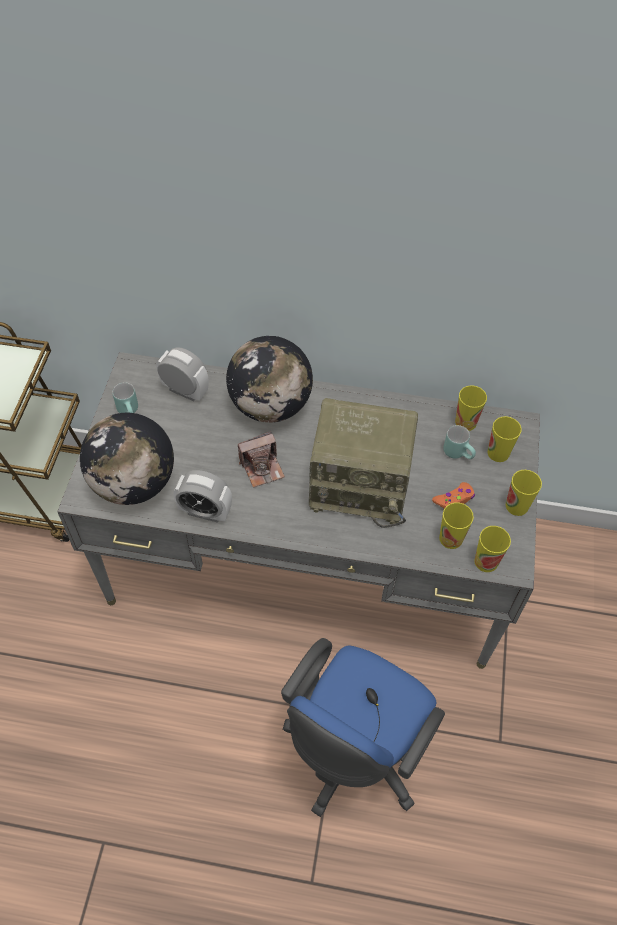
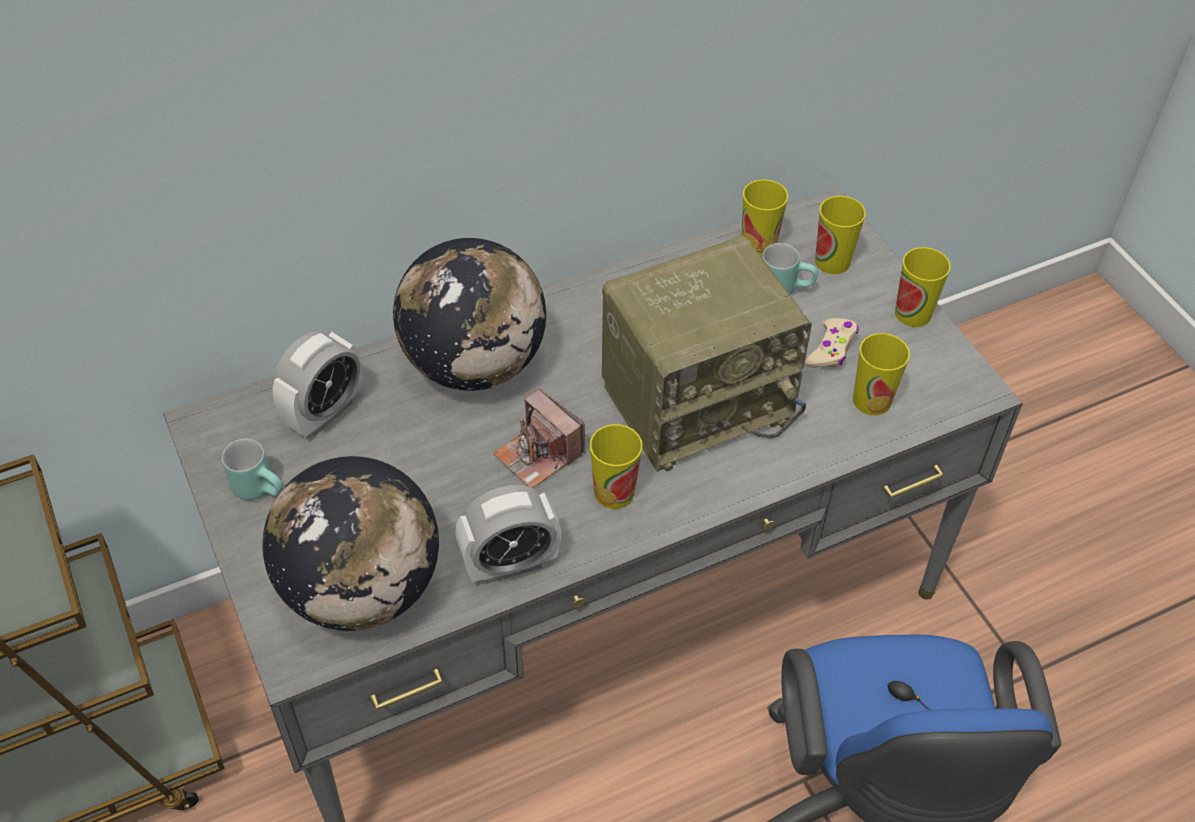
camera: 35 degrees left, 5 degrees down
alarm clock [157,347,209,401] -> alarm clock turned 135 degrees clockwise [273,331,362,437]
camera [238,431,285,488] -> camera turned 105 degrees clockwise [493,389,585,488]
orange game controller [432,482,475,509] -> beige game controller [805,318,858,368]
cup [474,526,511,572] -> cup moved to [590,424,642,509]

